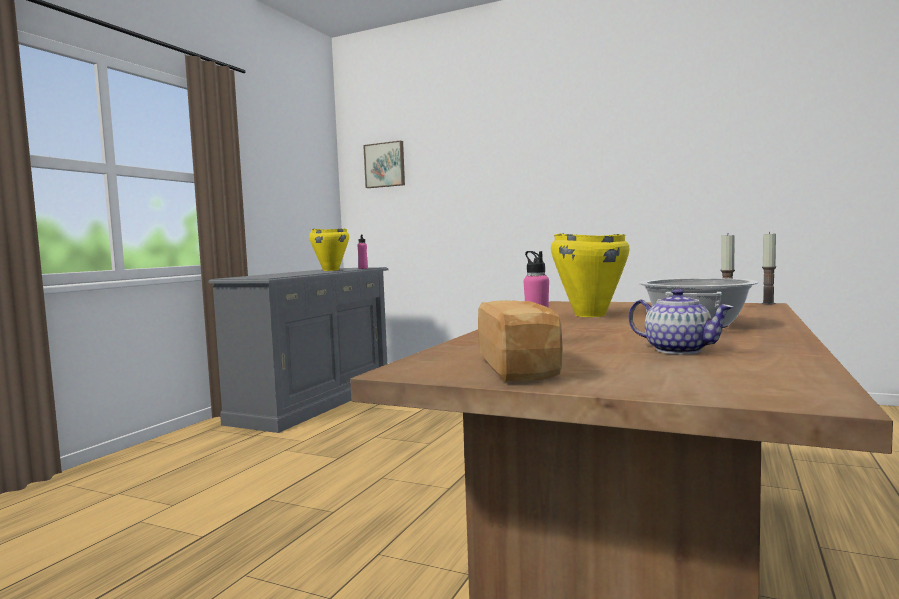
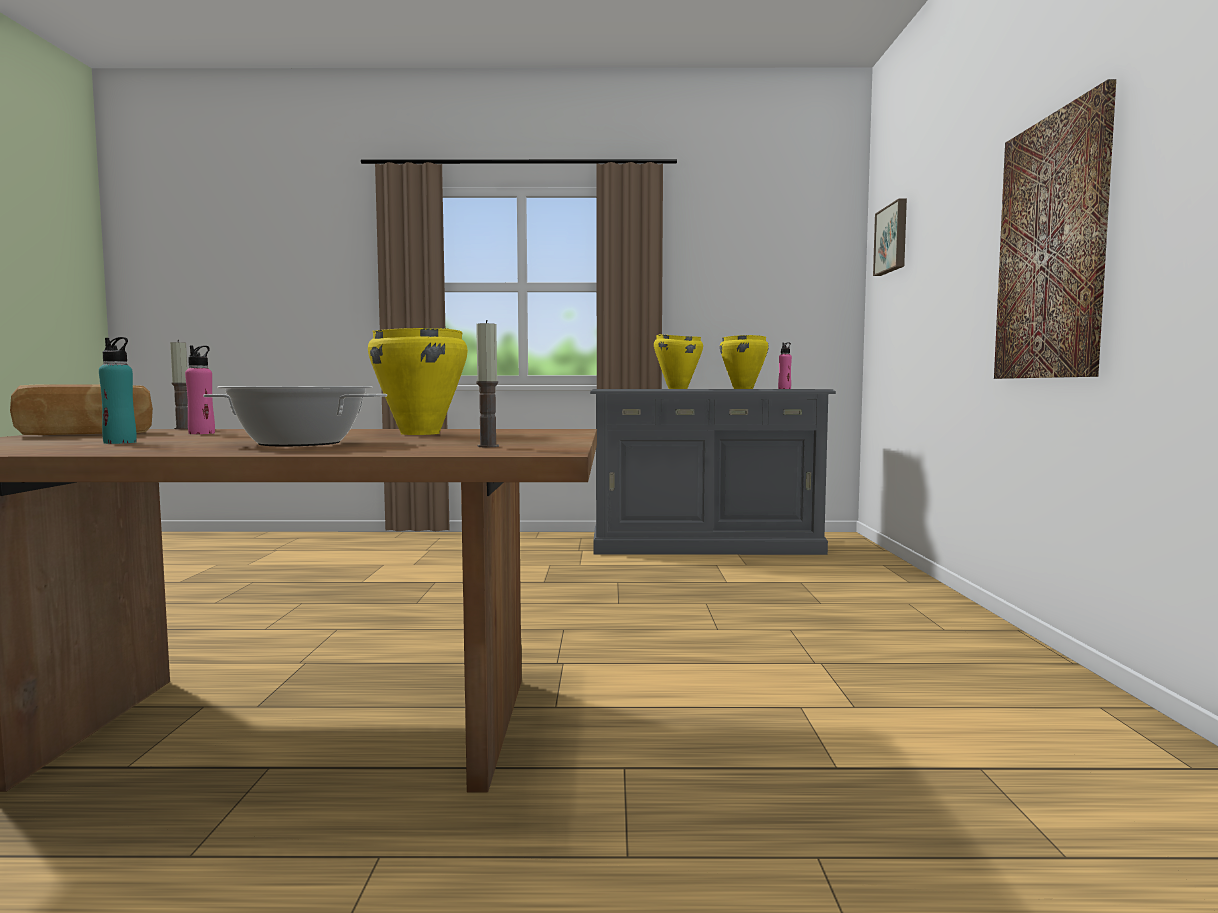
camera: 65 degrees right, 0 degrees up
teapot [628,289,734,354] -> turquoise bottle [99,337,137,444]
candle [762,232,776,304] -> candle moved to [170,340,188,429]
none -> yellow cooking pot [654,334,703,389]
none -> picture [994,79,1116,379]

